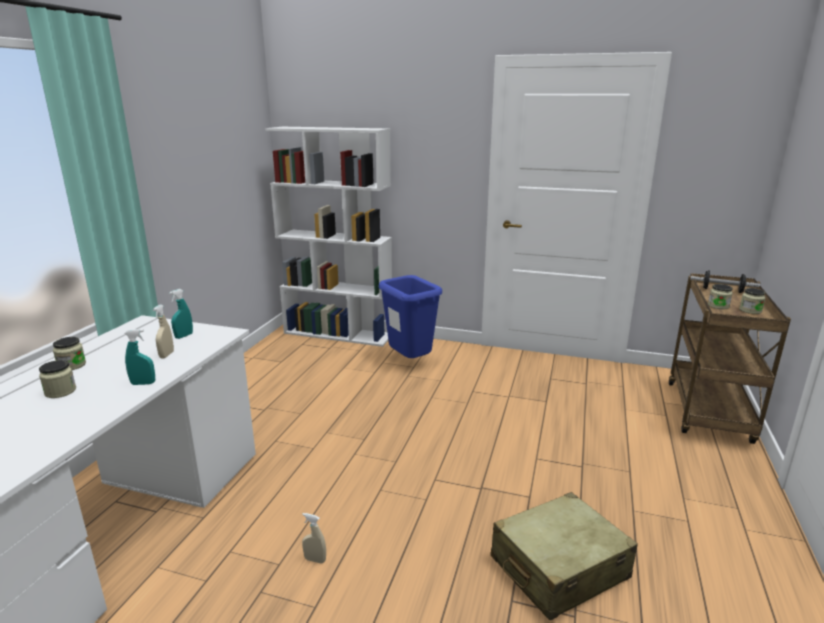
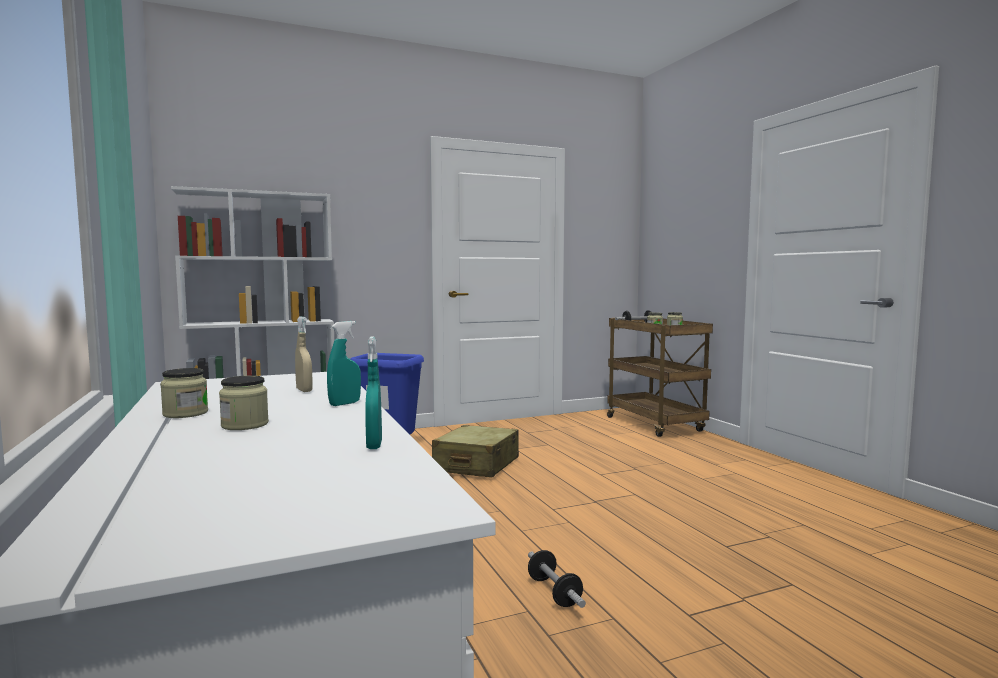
camera: 40 degrees left, 15 degrees down
turquoise spray bottle [169,289,193,339] -> turquoise spray bottle moved to [365,336,382,449]
beige spray bottle [302,513,326,564] -> dumbbell [528,550,586,608]
beige suitcase [491,492,638,621] -> beige suitcase moved to [432,425,519,478]

